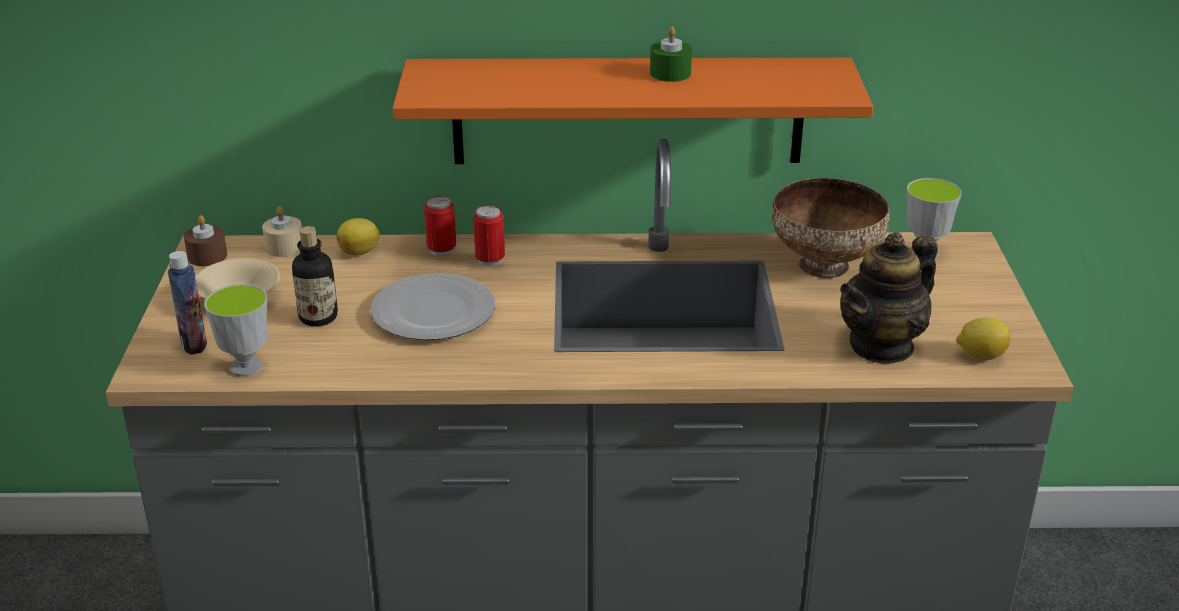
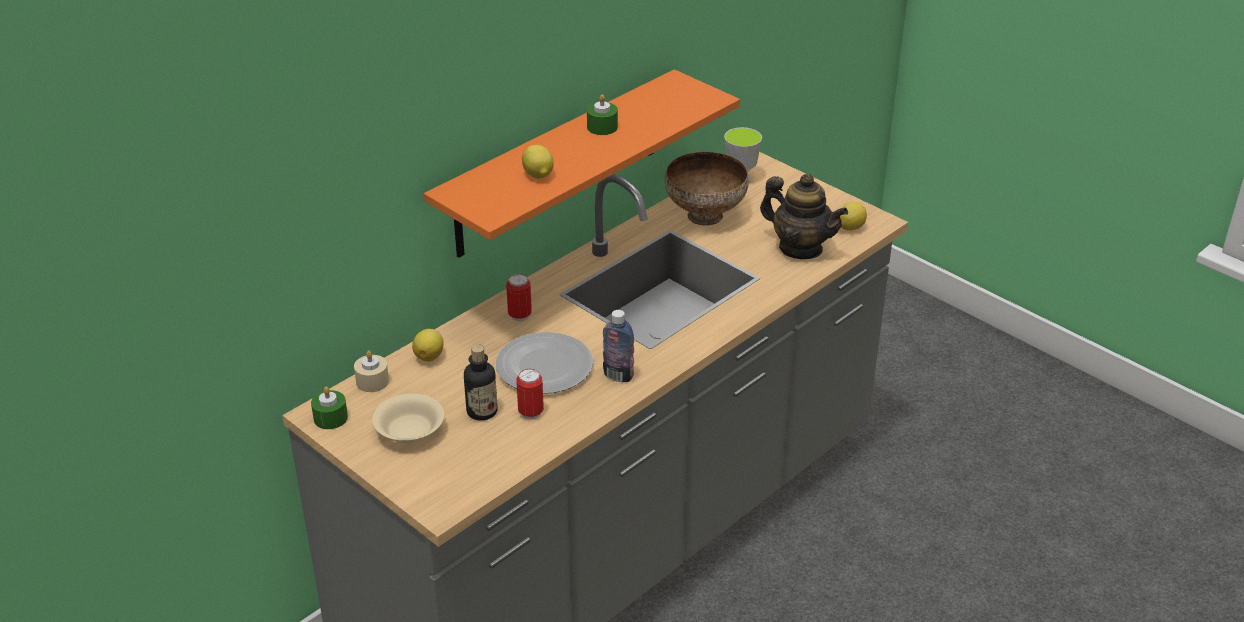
camera: 45 degrees left, 5 degrees up
bottle [168,251,207,355] -> bottle moved to [603,310,634,382]
brown candle [184,215,227,266] -> green candle [311,387,348,429]
cup [204,284,267,377] -> none
can [424,196,456,256] -> can moved to [516,369,544,419]
teapot [840,232,938,365] -> teapot turned 60 degrees counterclockwise [760,174,848,259]
none -> lemon [522,145,554,179]

